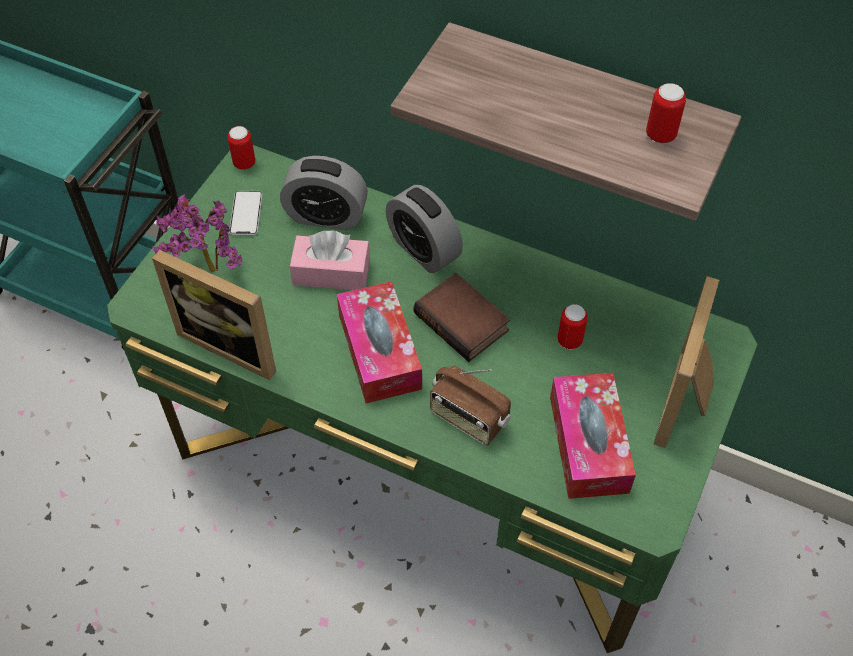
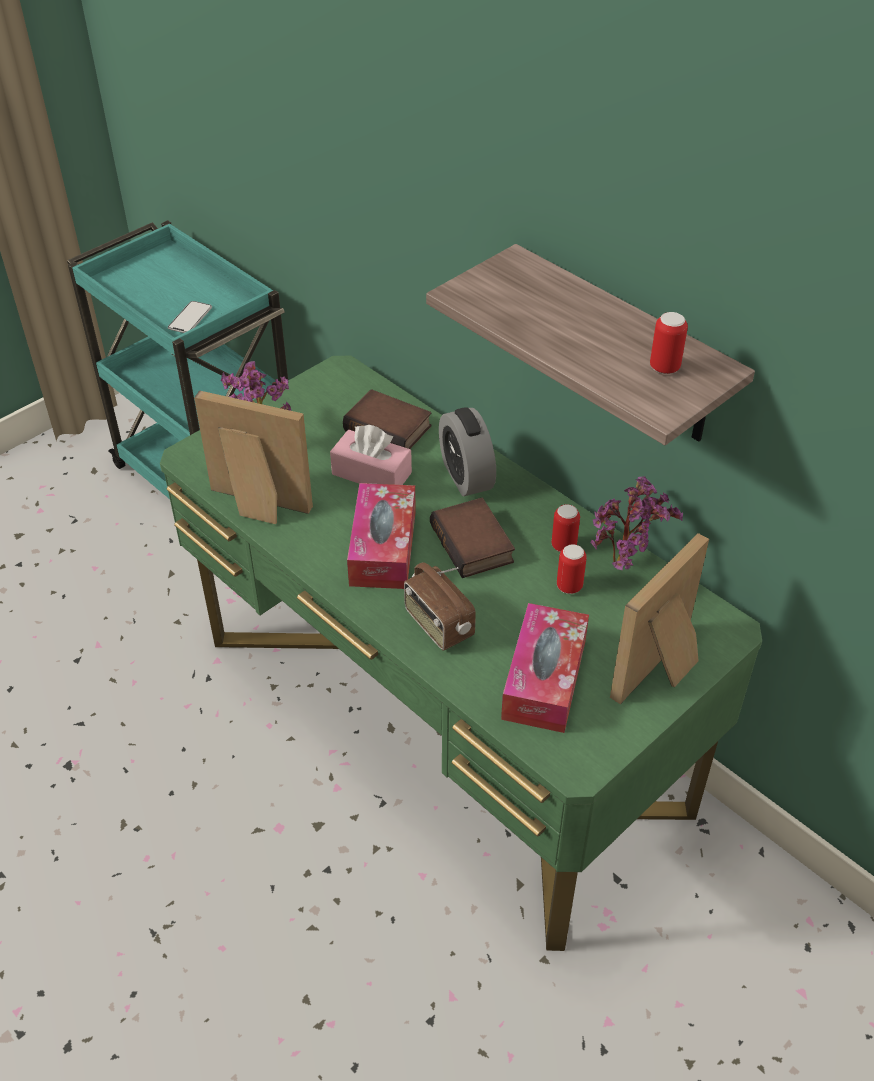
camera: 20 degrees right, 10 degrees down
picture frame [152,250,276,380] -> picture frame turned 150 degrees clockwise [194,390,313,524]
can [228,126,255,170] -> can moved to [552,504,580,552]
phone [229,191,263,235] -> phone moved to [168,301,212,333]
alarm clock [280,156,368,231] -> book [343,389,431,449]
none -> potted plant [591,476,683,570]

